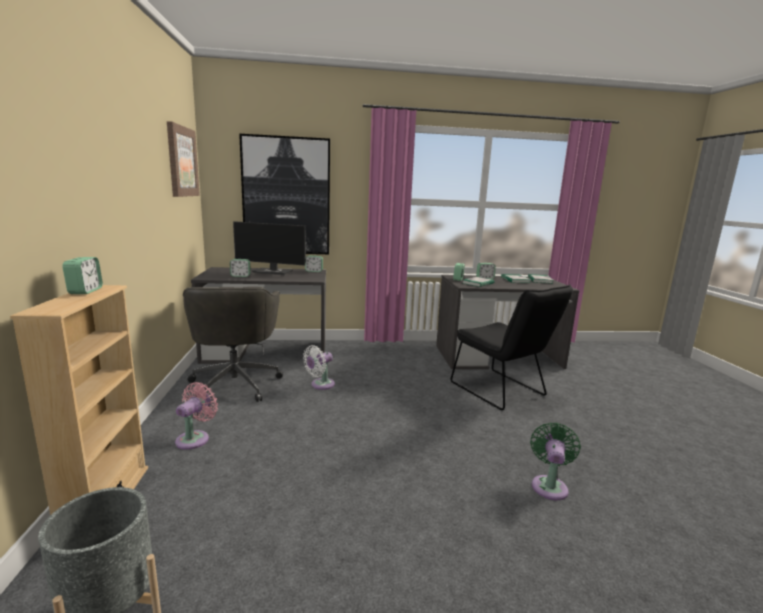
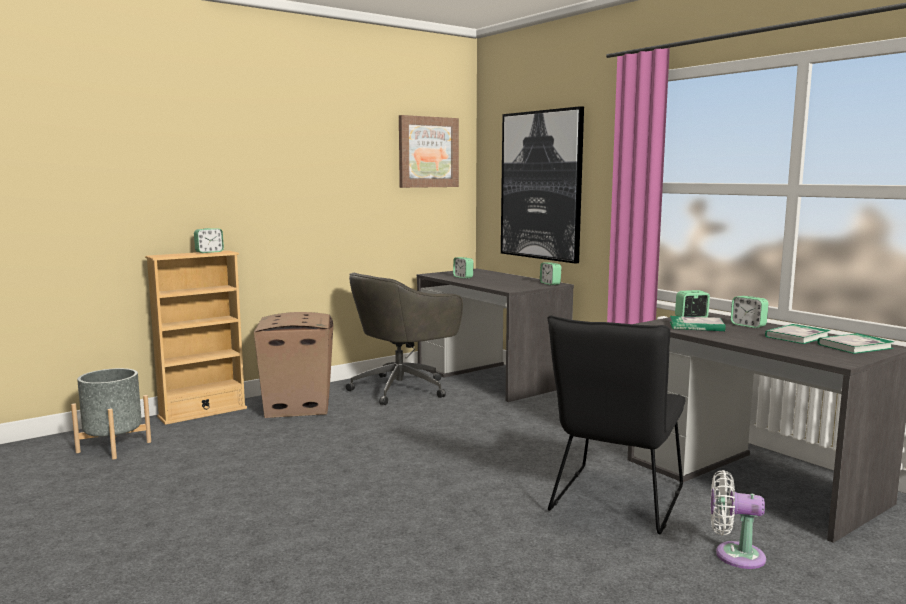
camera: 60 degrees right, 5 degrees down
pink fan [175,382,218,450] -> cardboard box [254,312,334,418]
monitor [233,221,306,275] -> none
white fan [303,345,335,390] -> white fan moved to [710,470,766,569]
green fan [530,422,581,500] -> none

